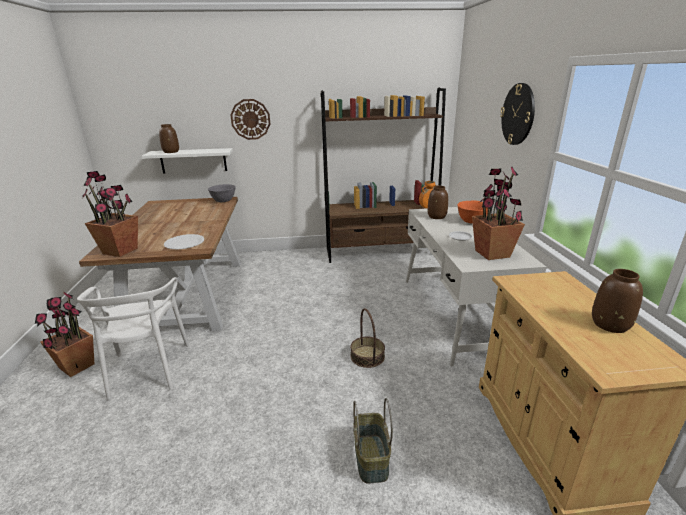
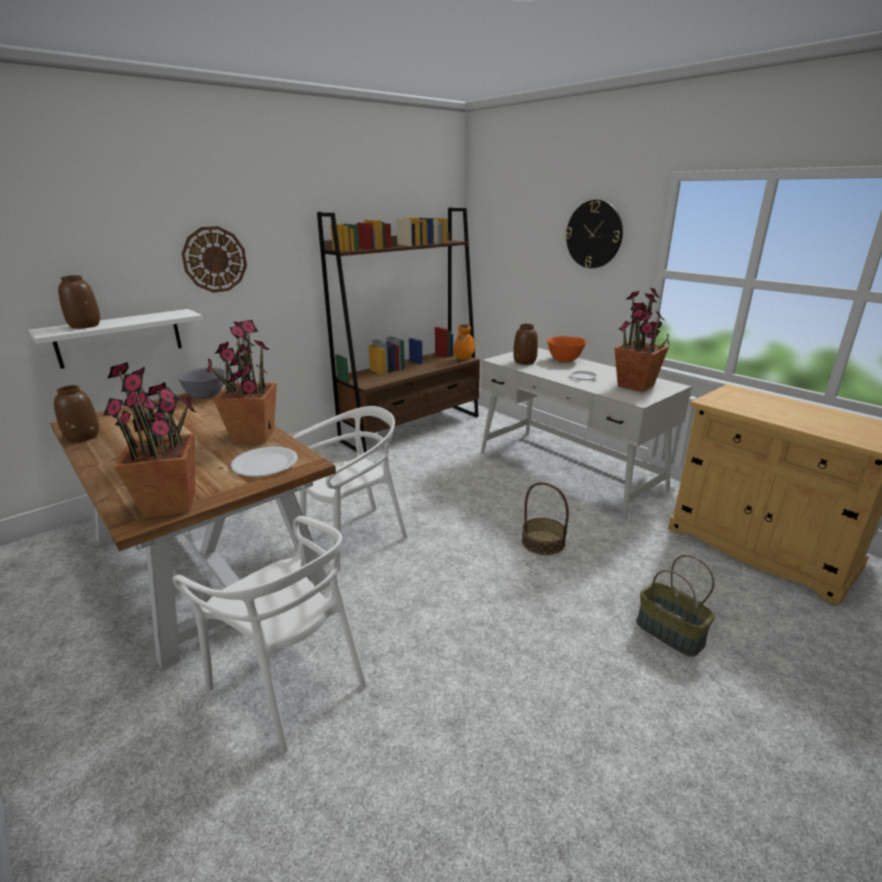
camera: 35 degrees left, 0 degrees up
potted plant [35,292,94,377] -> potted plant moved to [207,320,277,443]
brown vase [592,269,643,333] -> brown vase moved to [54,385,99,442]
none -> white chair [293,406,408,572]

